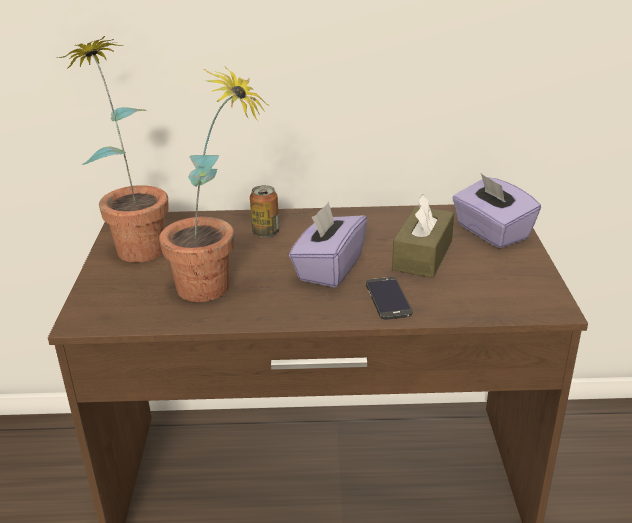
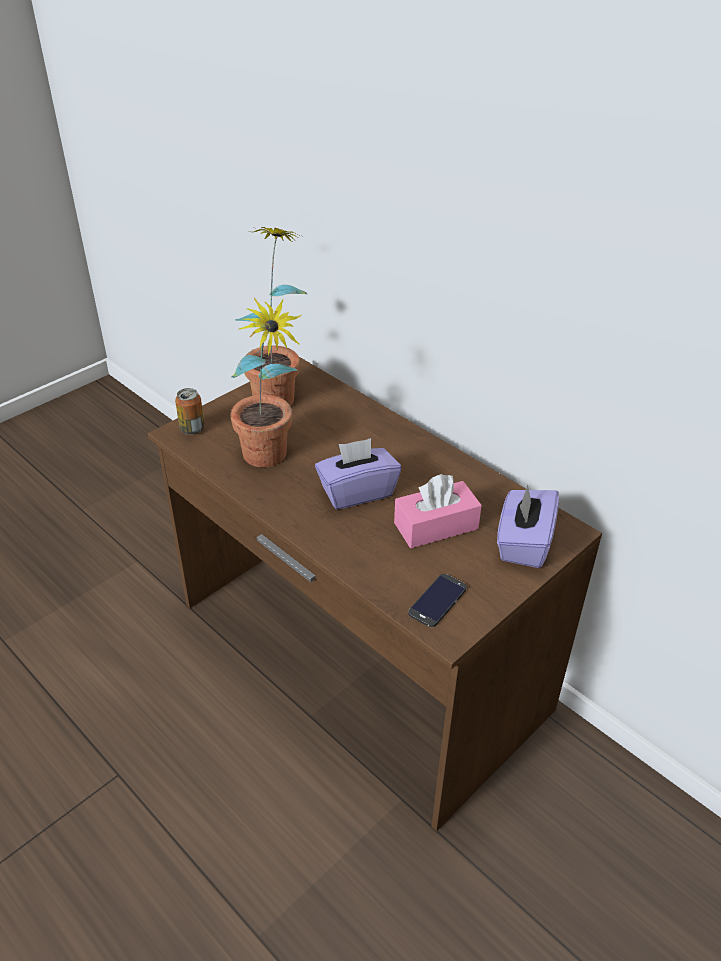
camera: 45 degrees right, 10 degrees up
can [250,185,279,238] -> can moved to [175,388,204,435]
phone [366,277,413,320] -> phone moved to [408,574,467,627]
brown tissue box [392,194,454,278] -> pink tissue box [394,474,482,548]

